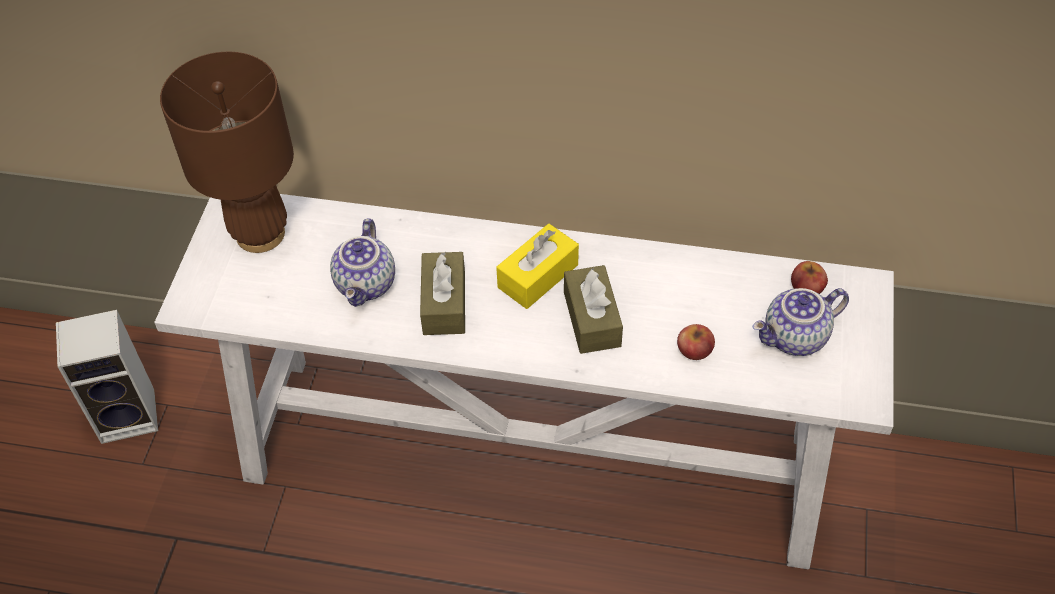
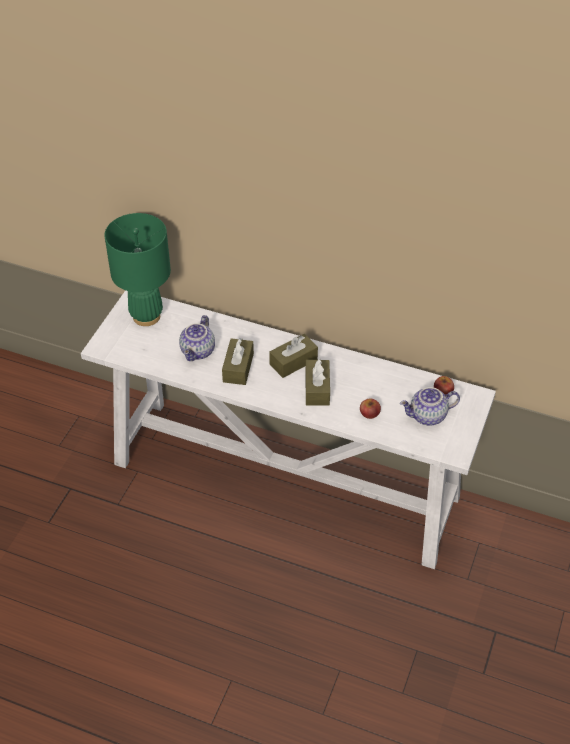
camera: 10 degrees right, 5 degrees down
speaker [56,310,158,444] -> none
brown table lamp [160,52,294,253] -> green table lamp [105,213,171,326]
yellow tissue box [496,224,579,309] -> brown tissue box [269,334,318,378]

